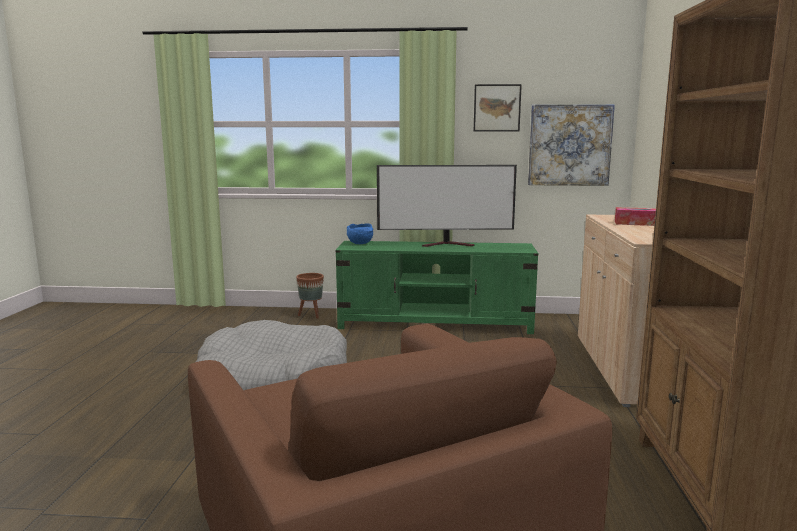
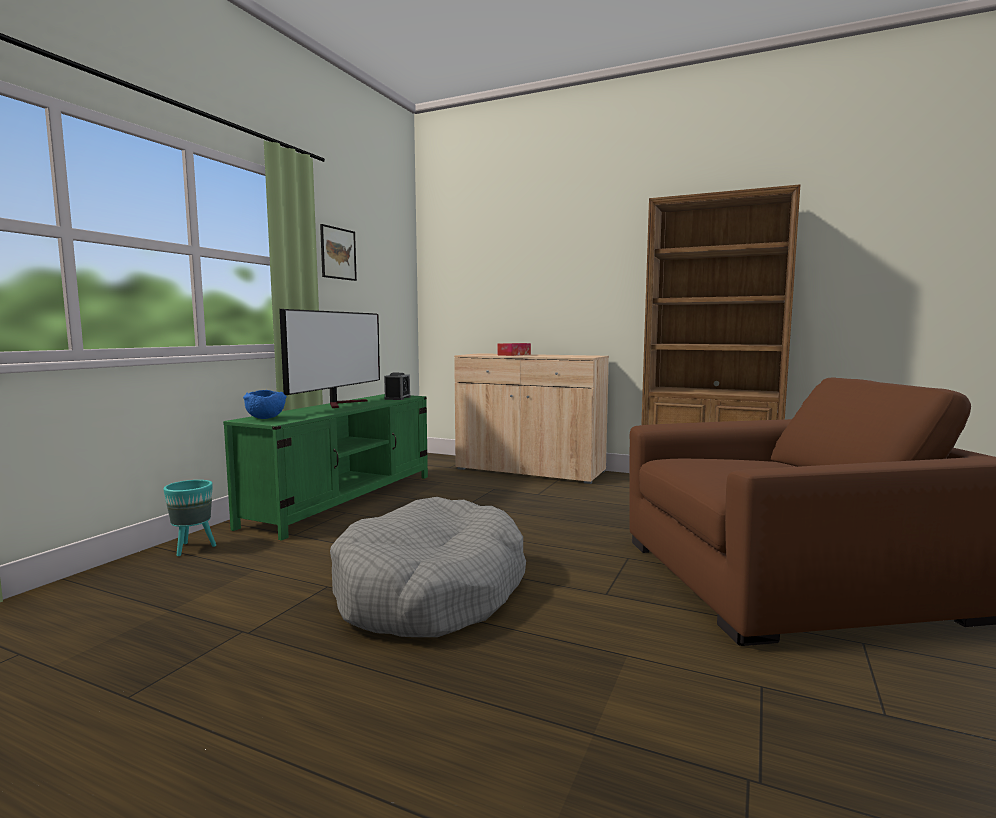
camera: 70 degrees left, 5 degrees down
brown planter [296,273,324,319] -> turquoise planter [163,480,216,556]
picture [528,104,615,186] -> none
none -> alarm clock [384,373,411,400]

